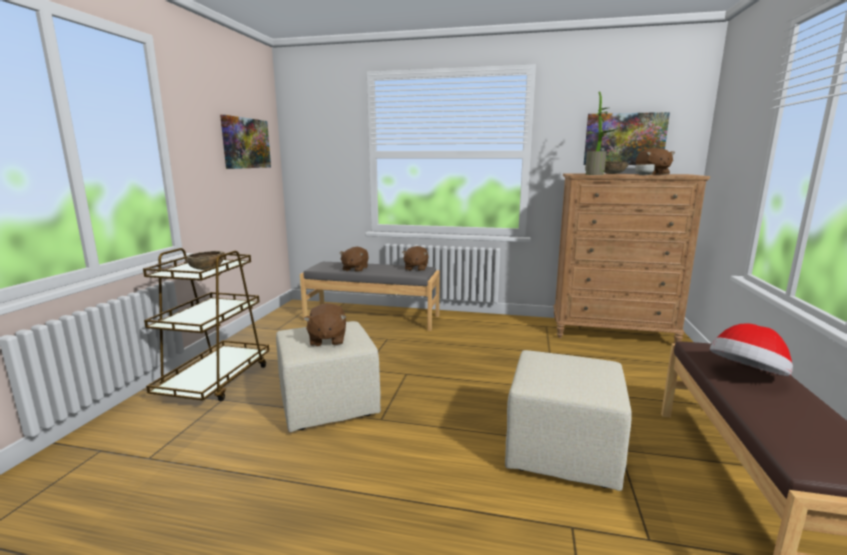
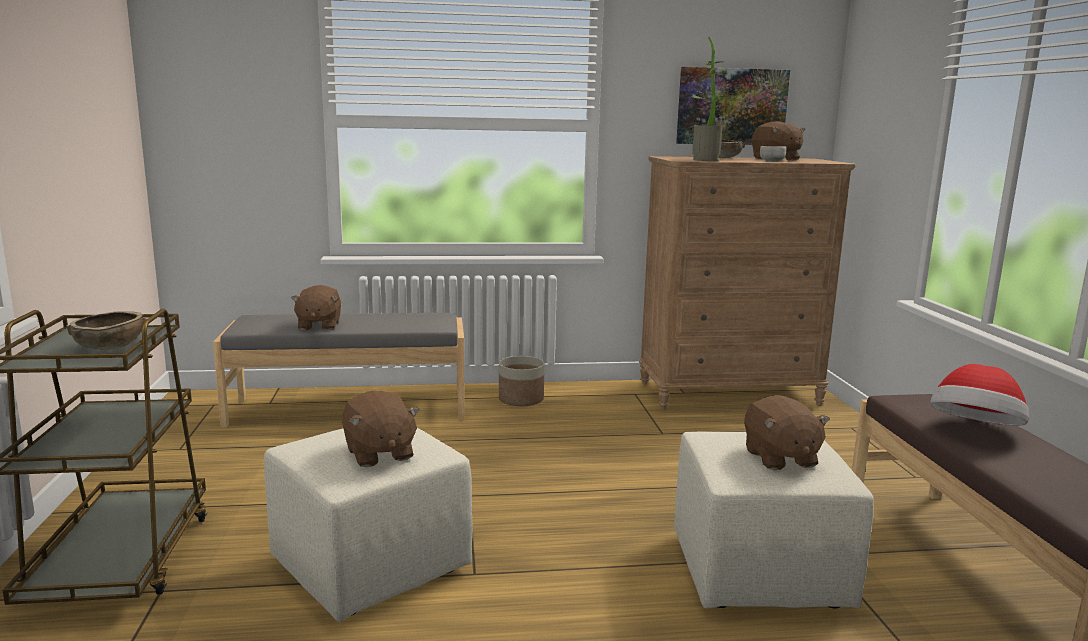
camera: 20 degrees left, 0 degrees up
picture [220,115,271,169] -> none
brown plush toy [402,246,428,271] -> brown plush toy moved to [744,395,830,470]
none -> planter [499,356,545,406]

